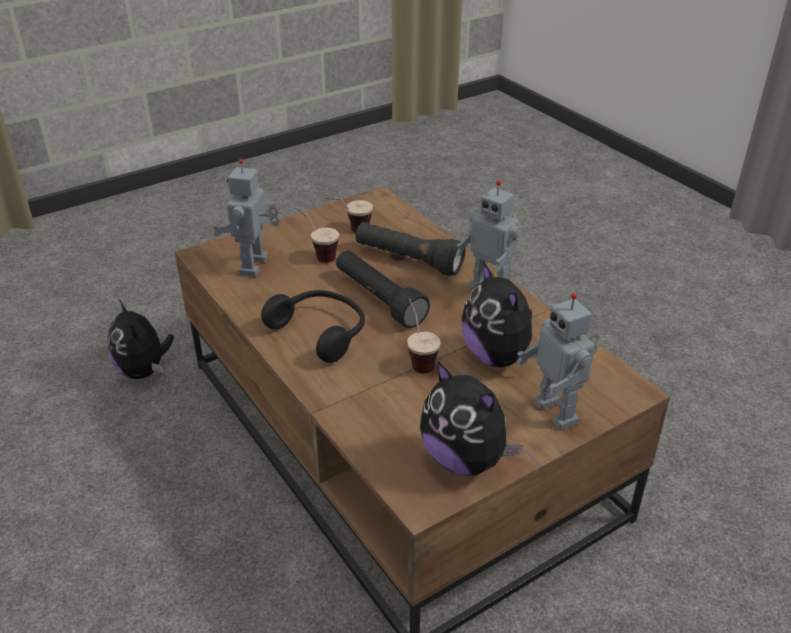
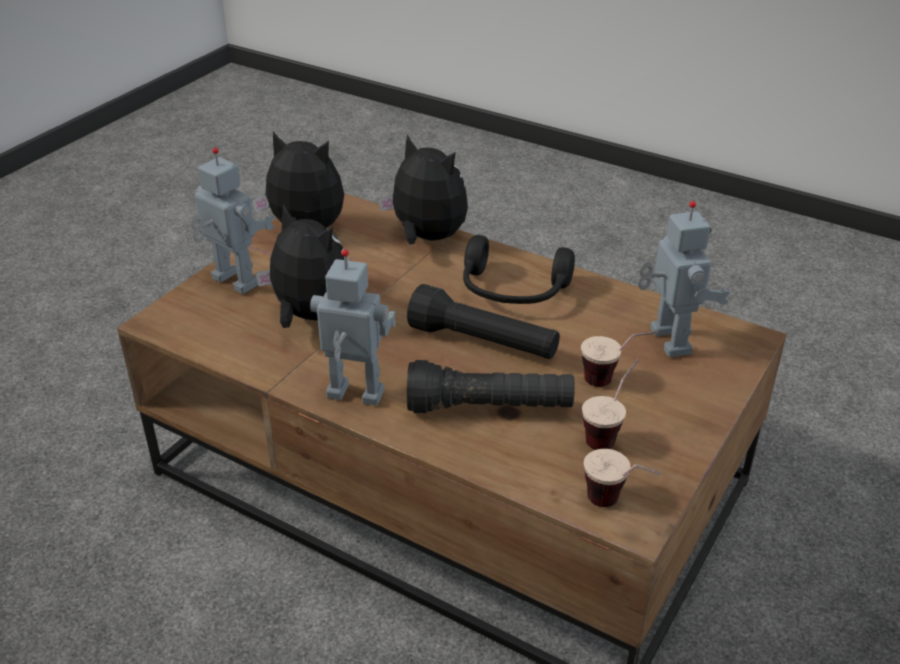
camera: 155 degrees right, 0 degrees up
plush toy [107,300,174,379] -> plush toy moved to [378,135,468,244]
cup [407,298,441,373] -> cup moved to [584,449,662,507]

